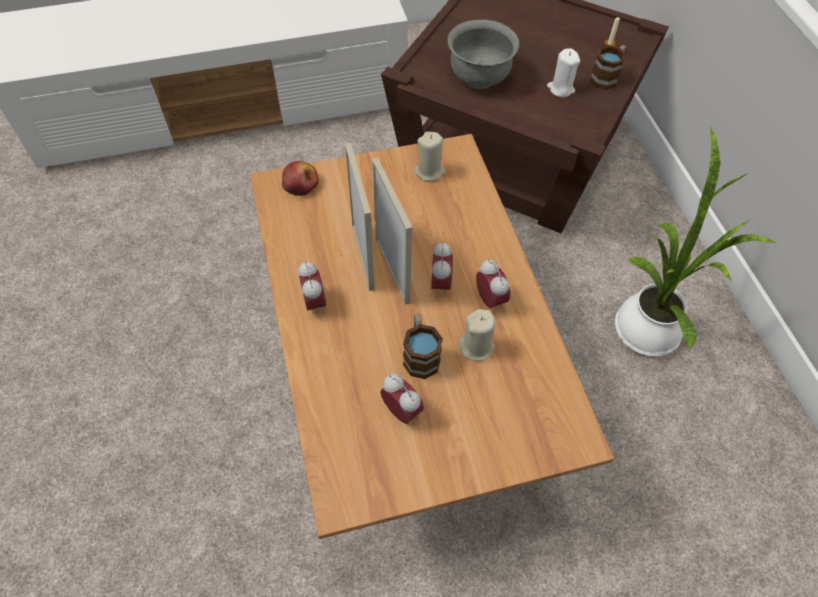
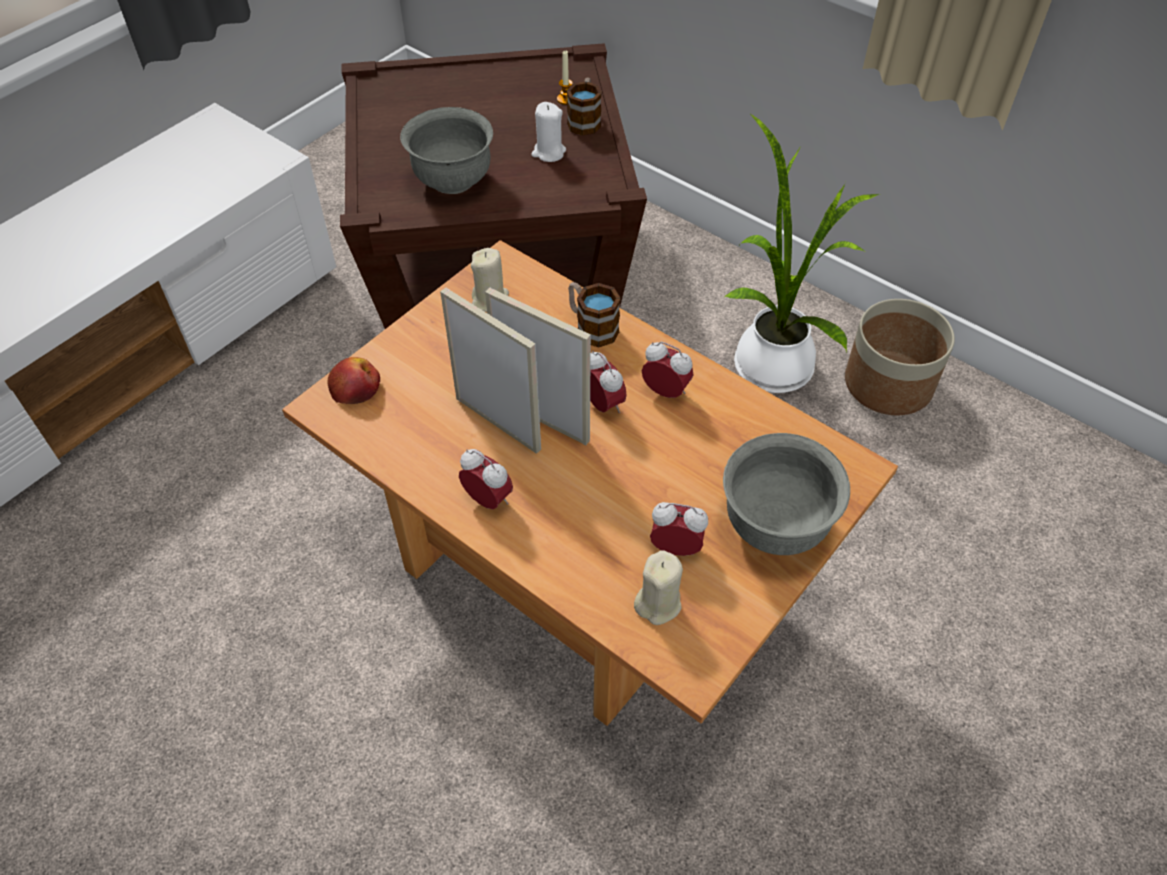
camera: 35 degrees left, 5 degrees down
mug [403,313,443,379] -> mug moved to [568,282,621,348]
beige candle [459,309,495,361] -> beige candle moved to [634,550,683,625]
none -> grey bowl [723,433,850,555]
none -> planter [845,299,955,415]

